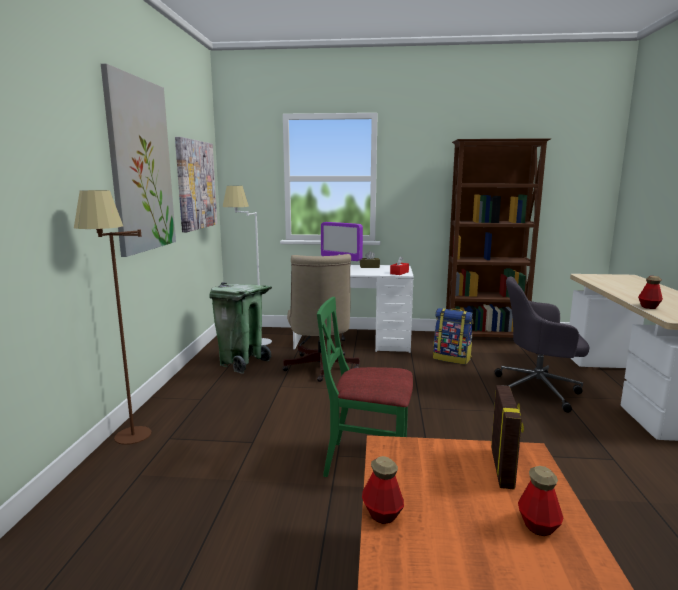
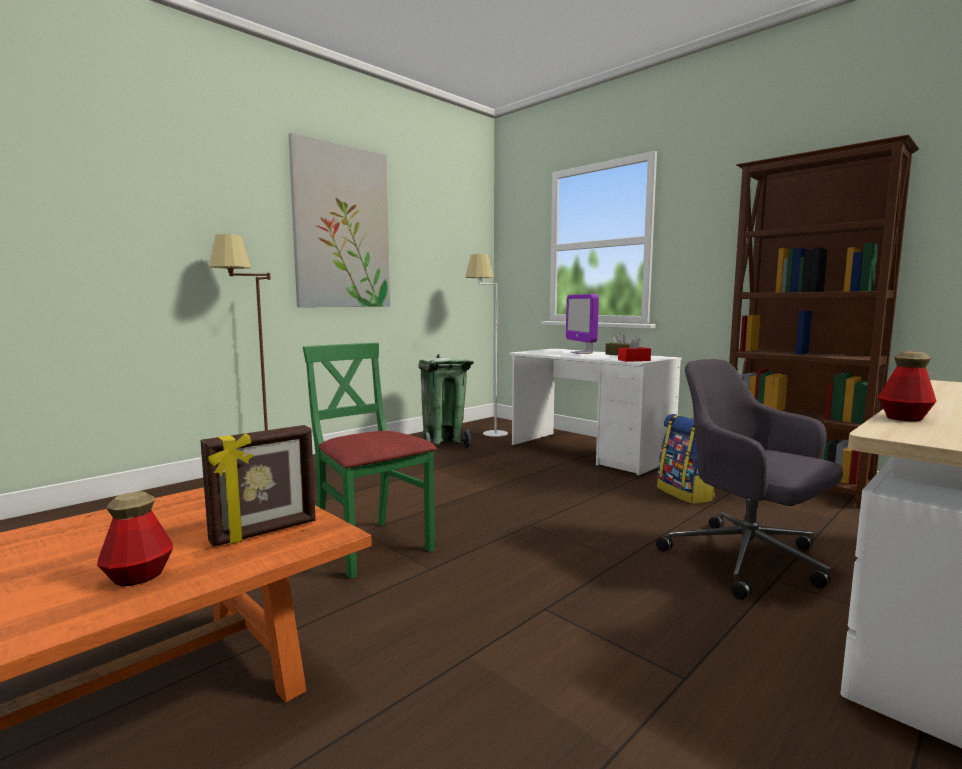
camera: 40 degrees right, 5 degrees down
picture [175,137,217,232] -> none
beige office chair [282,254,360,382] -> none
bottle [362,456,404,524] -> none

